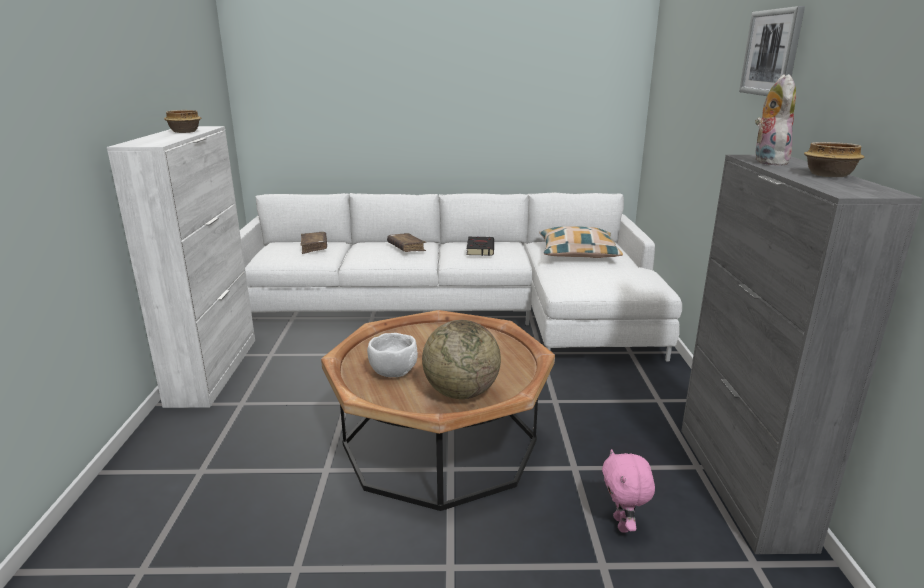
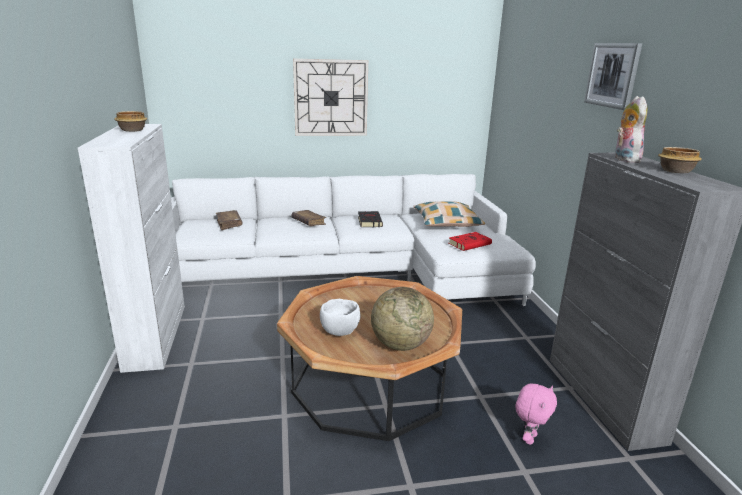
camera: 10 degrees left, 0 degrees up
pink plush toy [602,449,655,533] -> pink plush toy turned 135 degrees counterclockwise [516,384,557,445]
none -> wall clock [293,59,368,136]
none -> red book [449,232,492,251]

